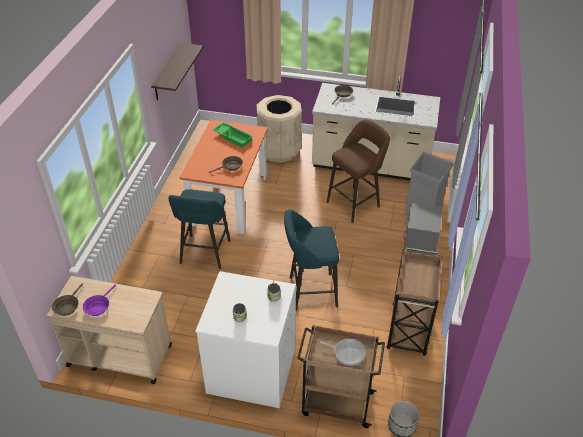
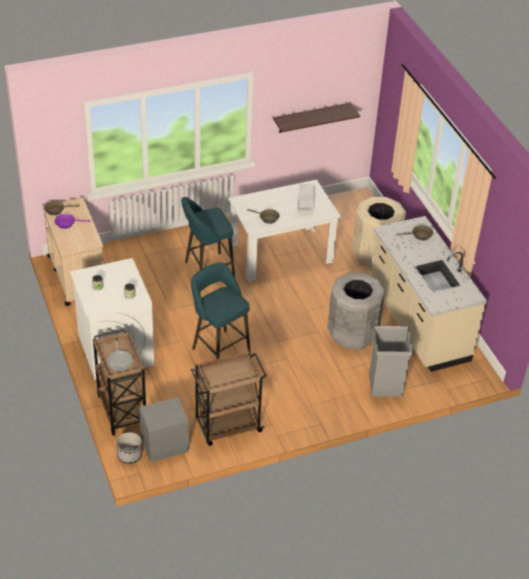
camera: 55 degrees right, 0 degrees up
orange dining table [180,120,268,234] -> white dining table [228,180,341,282]
green tray [212,122,253,148] -> white tray [297,185,315,215]
brown stool [327,120,390,223] -> grey trash can [327,273,385,350]
grey nightstand [403,203,442,256] -> grey nightstand moved to [139,397,189,462]

